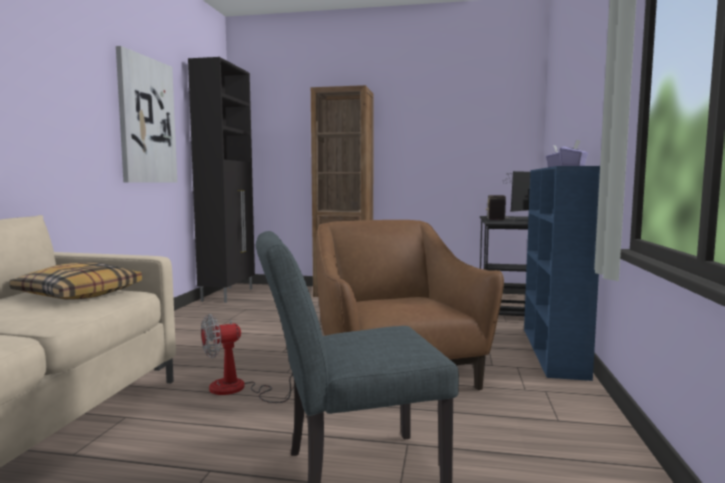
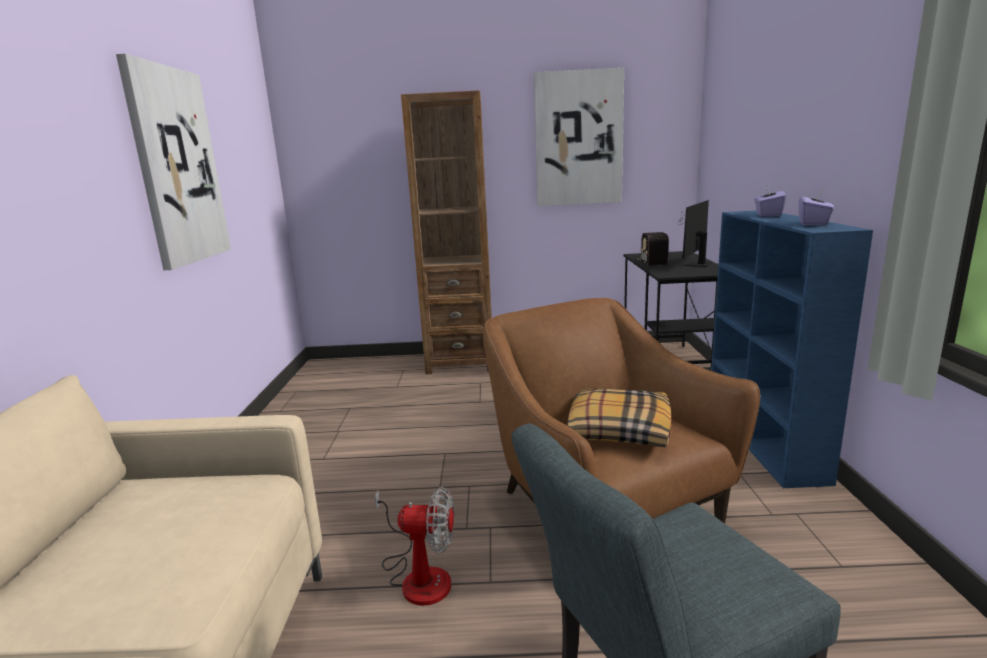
camera: 10 degrees left, 10 degrees up
pillow [9,262,142,300] -> pillow moved to [567,388,672,447]
black cabinet [188,57,255,303] -> none
fan [201,314,293,403] -> fan turned 135 degrees counterclockwise [375,487,454,606]
none -> picture [534,68,624,206]

